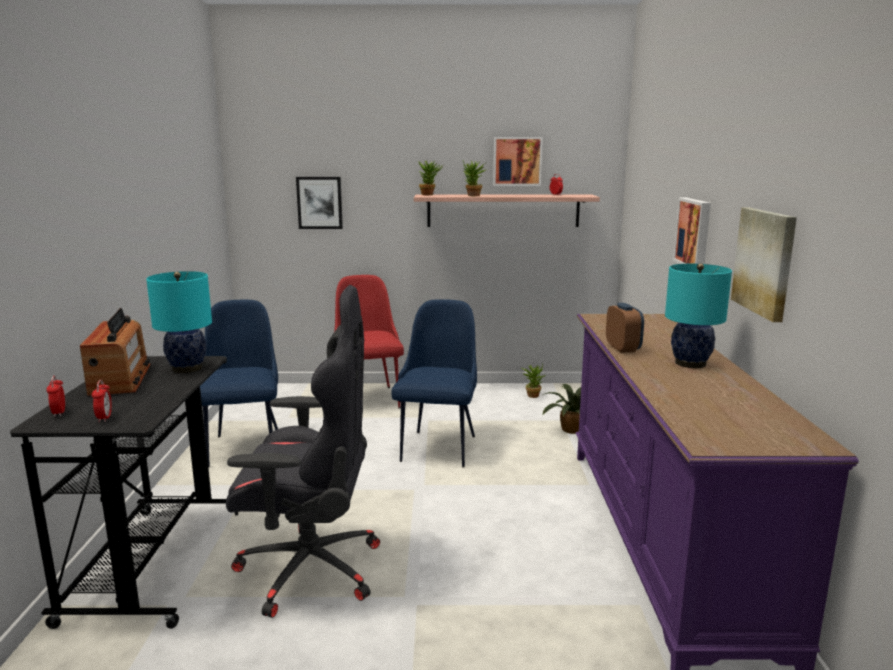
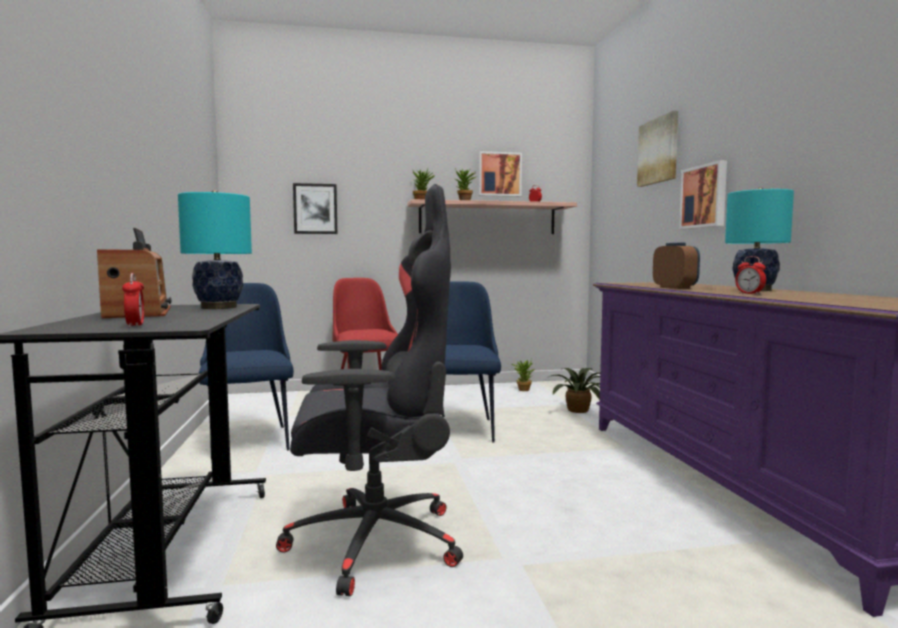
camera: 10 degrees left, 10 degrees down
alarm clock [46,375,65,417] -> alarm clock moved to [735,256,766,294]
picture [731,208,797,322] -> picture moved to [637,111,678,187]

